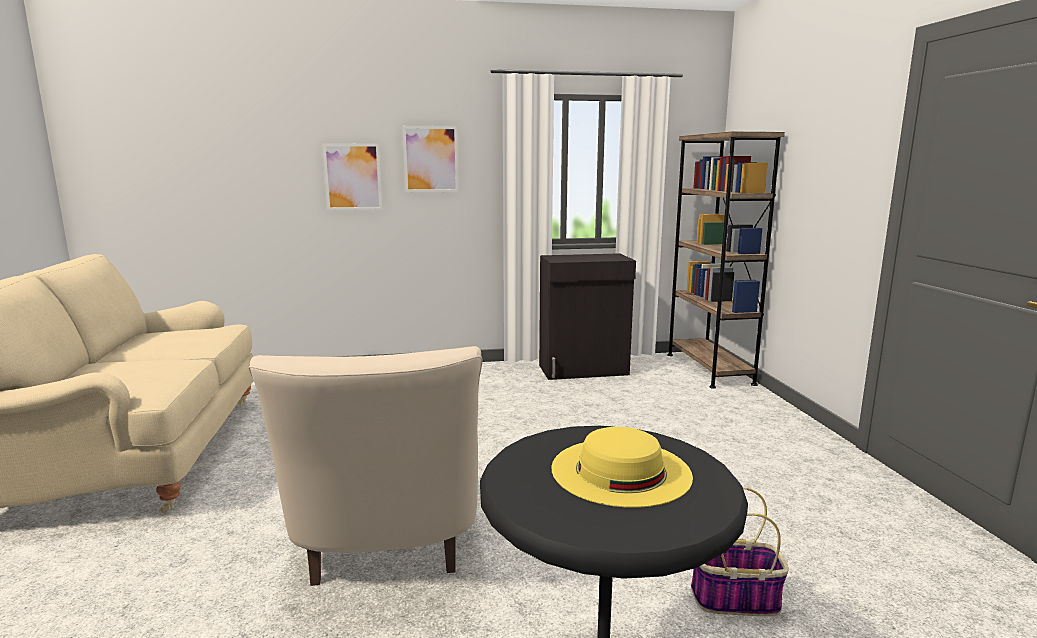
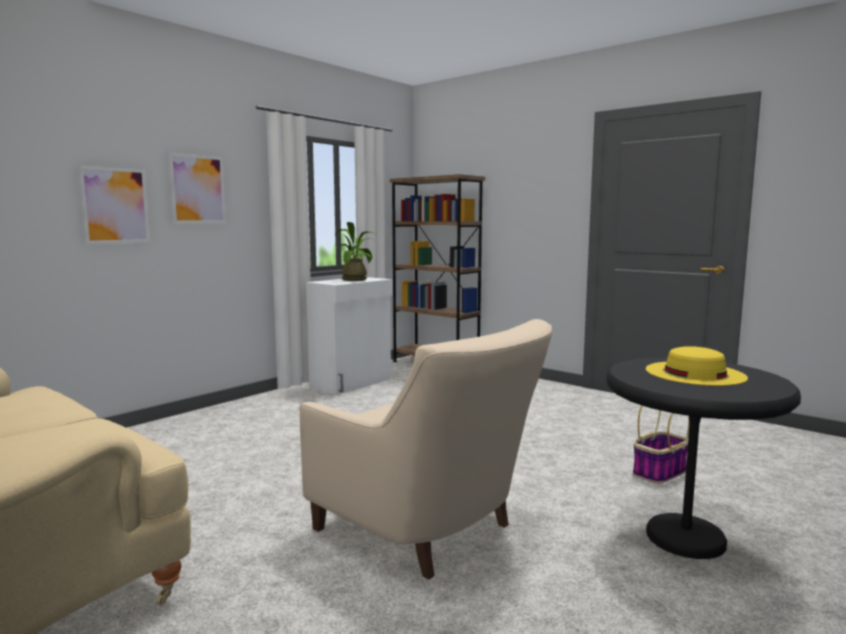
camera: 40 degrees left, 5 degrees down
black cabinet [539,253,636,380] -> white cabinet [306,277,392,395]
none -> potted plant [334,222,376,281]

